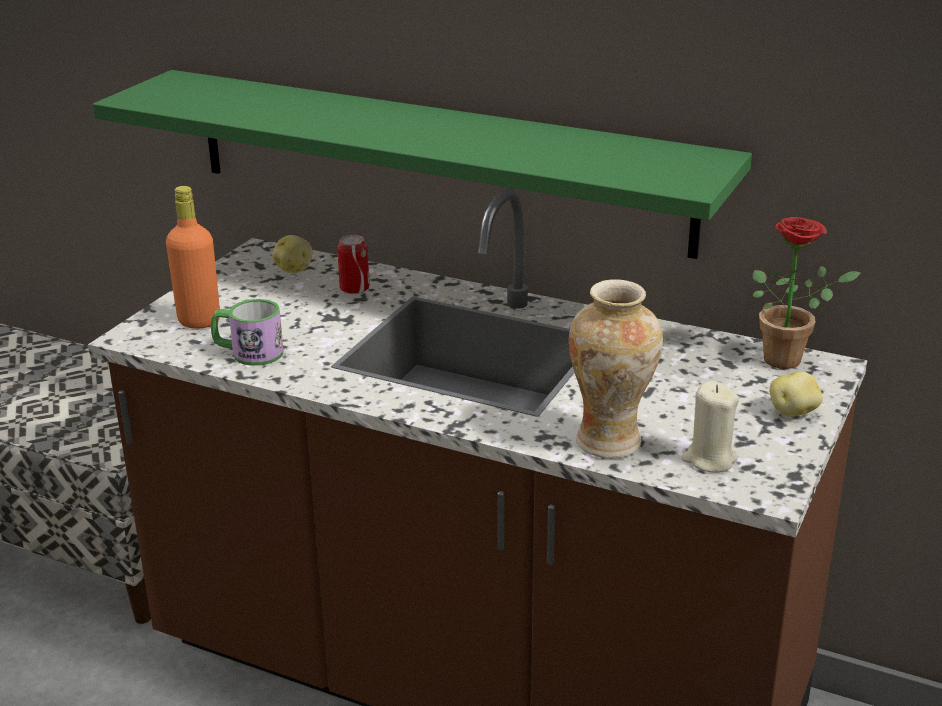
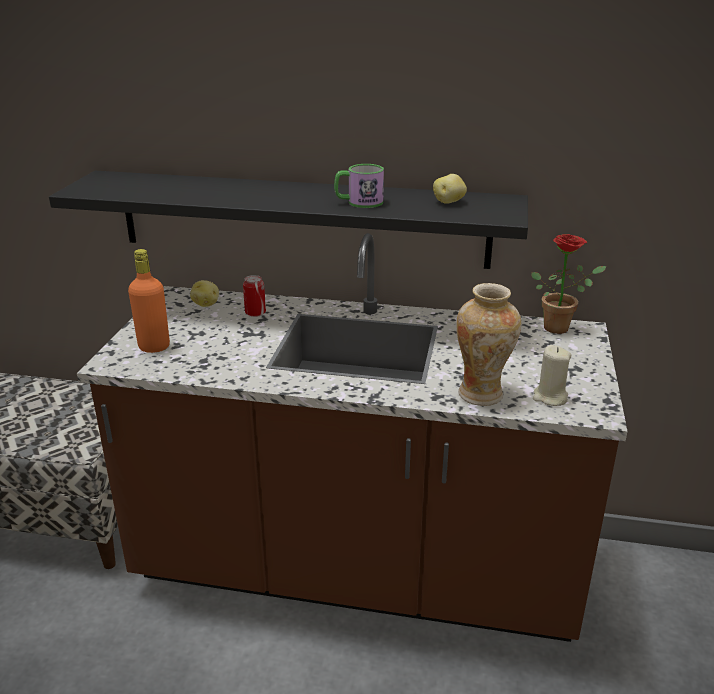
camera: 15 degrees left, 0 degrees up
green shelf [93,70,752,259] -> black shelf [49,171,528,269]
mug [211,299,283,366] -> mug moved to [334,164,384,208]
potato [769,371,823,417] -> potato moved to [433,174,467,204]

